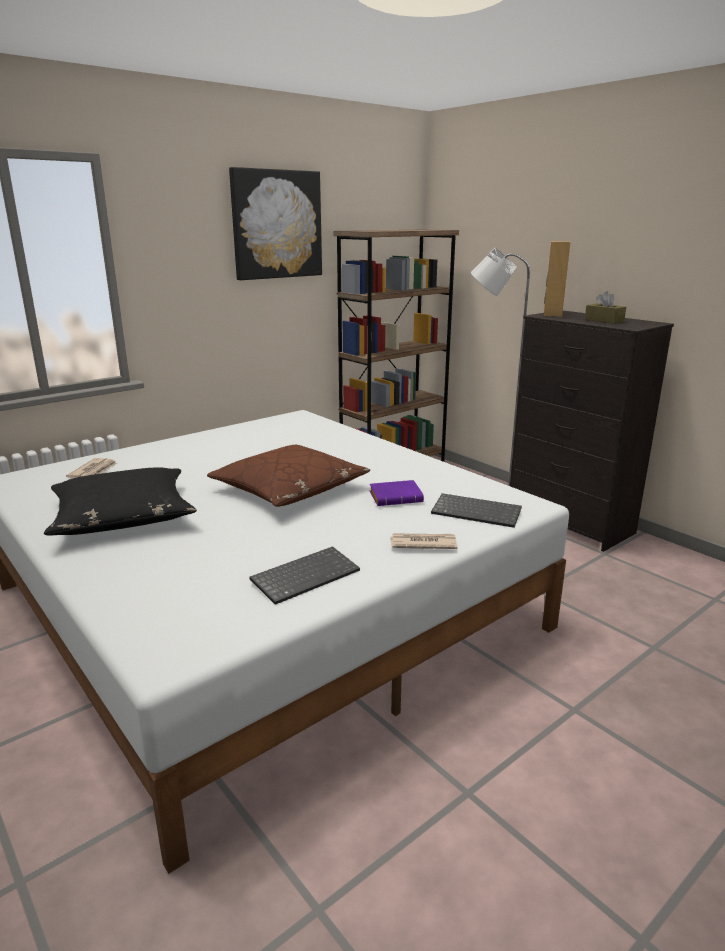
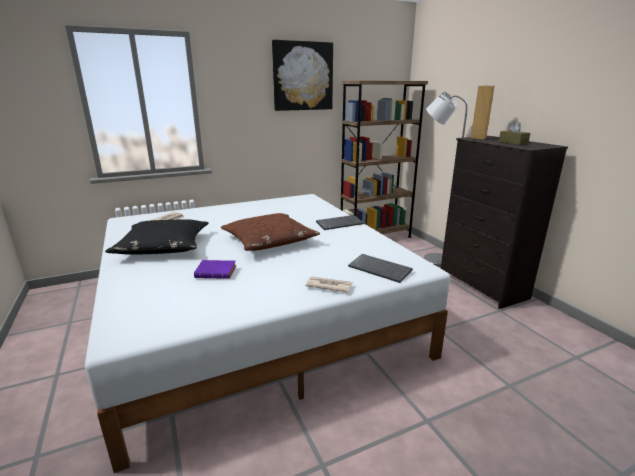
camera: 15 degrees right, 0 degrees up
keyboard [250,546,360,605] -> keyboard moved to [316,215,364,230]
purple book [370,480,424,506] -> purple book moved to [194,260,236,279]

